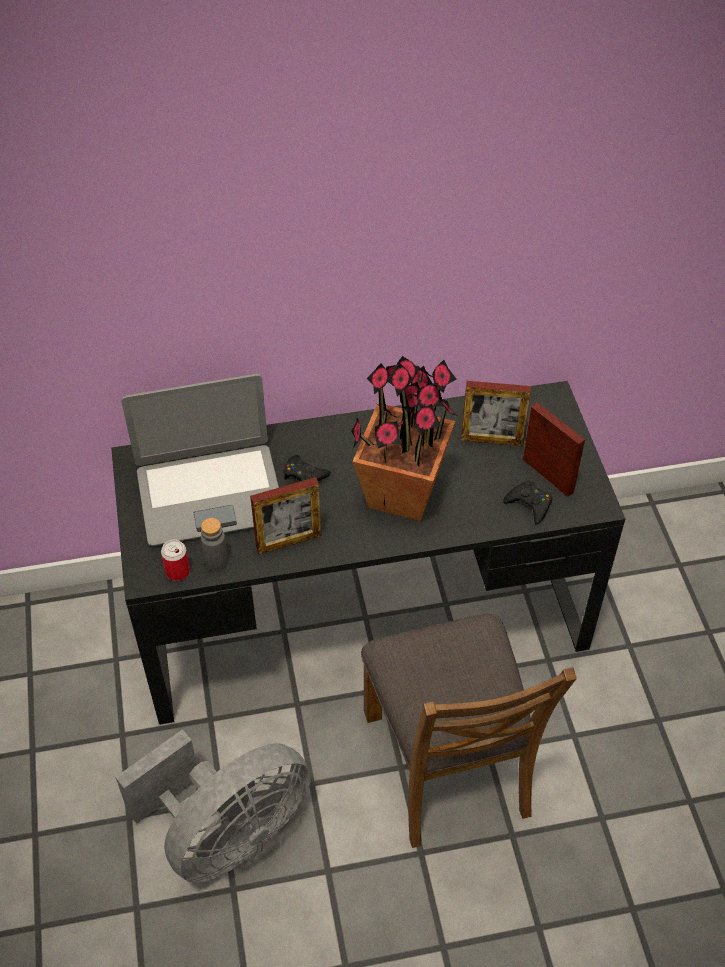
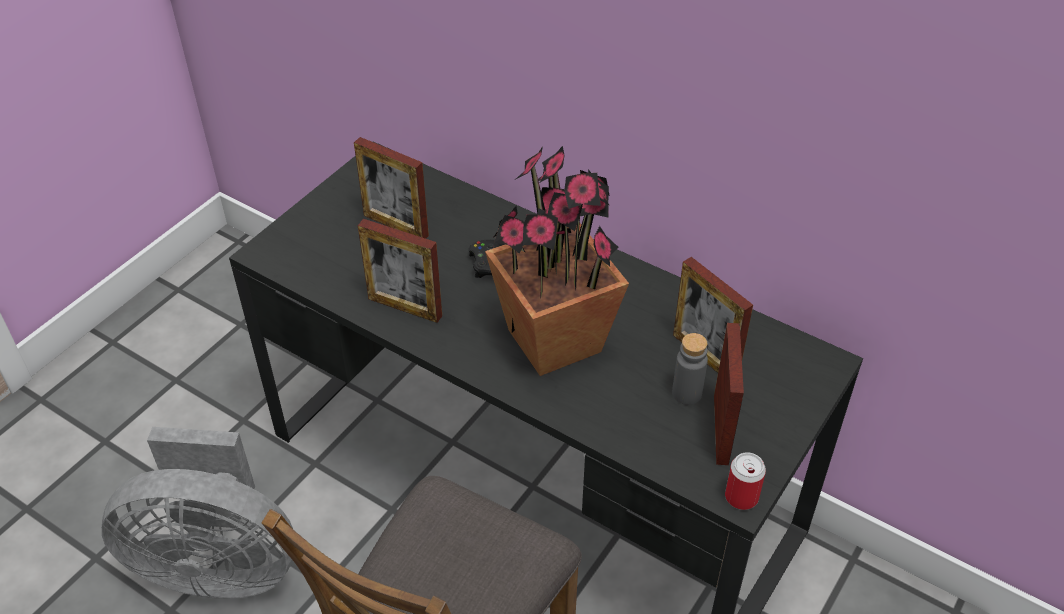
camera: 45 degrees right, 5 degrees down
laptop [122,374,279,546] -> picture frame [354,137,429,239]
can [161,539,190,581] -> can moved to [725,452,766,510]
grey bottle [201,518,228,571] -> grey bottle moved to [672,333,708,405]
black game controller [503,481,552,525] -> none

